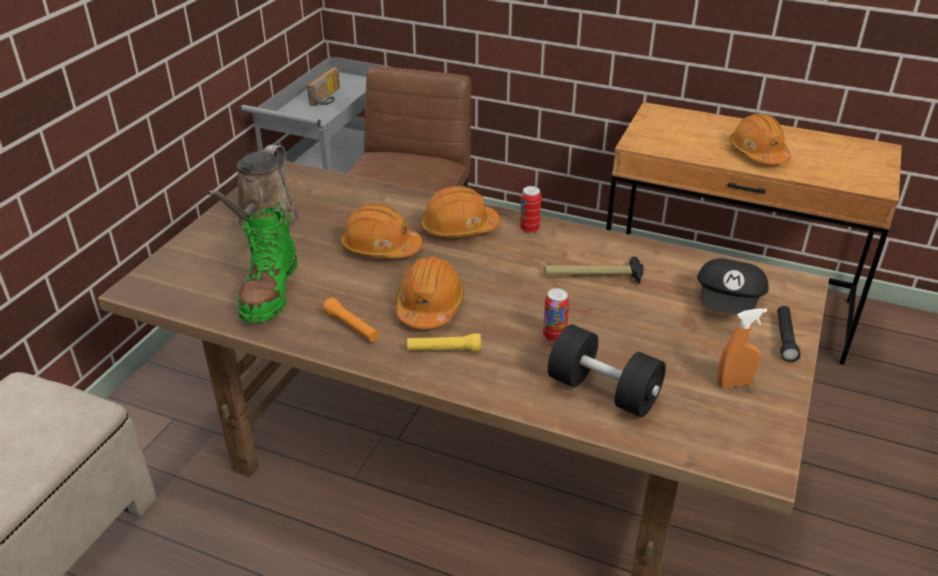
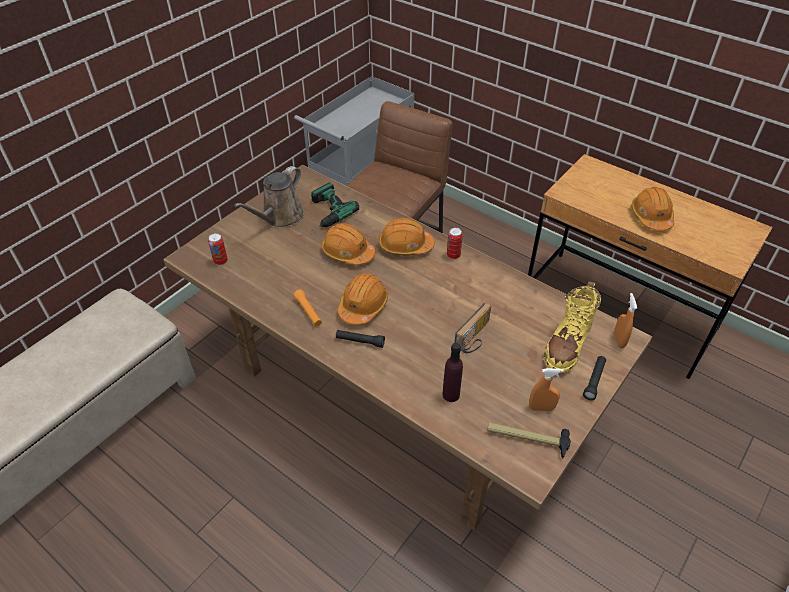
camera: 15 degrees right, 10 degrees up
green boot [237,201,297,322] -> none
radio [307,67,340,106] -> radio moved to [455,303,491,353]
yellow flashlight [407,333,481,352] -> black flashlight [336,330,385,348]
can [543,288,569,342] -> can moved to [208,233,228,265]
hammer [545,257,644,284] -> hammer moved to [487,422,571,459]
black dumbbell [548,324,666,417] -> purple bottle [443,343,463,402]
black cap [697,258,769,314] -> yellow boot [544,281,601,373]
none -> power drill [311,182,359,230]
none -> orange spray bottle [614,293,637,348]

